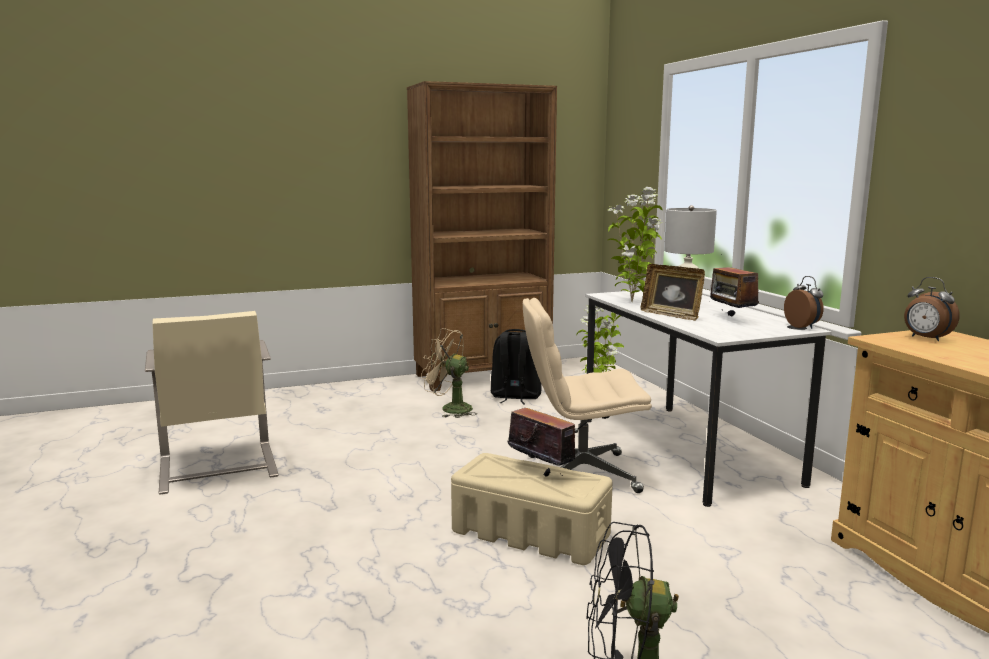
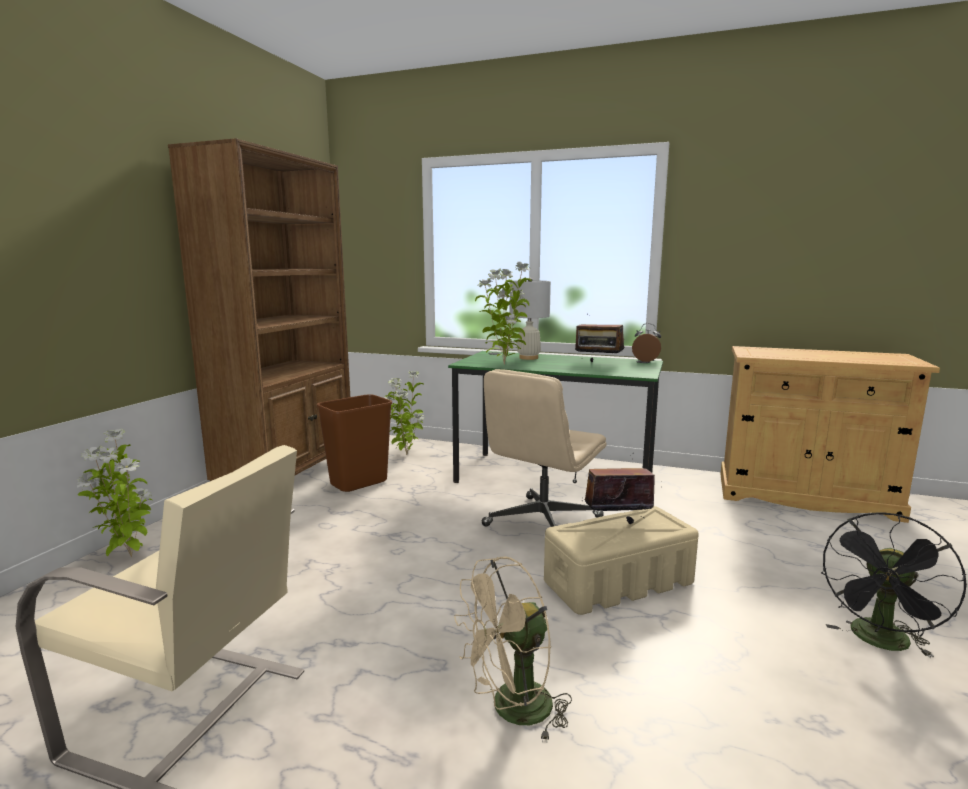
camera: 50 degrees left, 0 degrees up
beige fan [421,328,477,418] -> beige fan moved to [454,557,572,742]
black backpack [491,329,542,404] -> brown trash can [317,394,392,492]
white desk [585,290,832,507] -> green desk [448,351,663,483]
picture frame [641,264,705,321] -> none
alarm clock [904,277,959,341] -> none
none -> potted plant [77,429,152,557]

